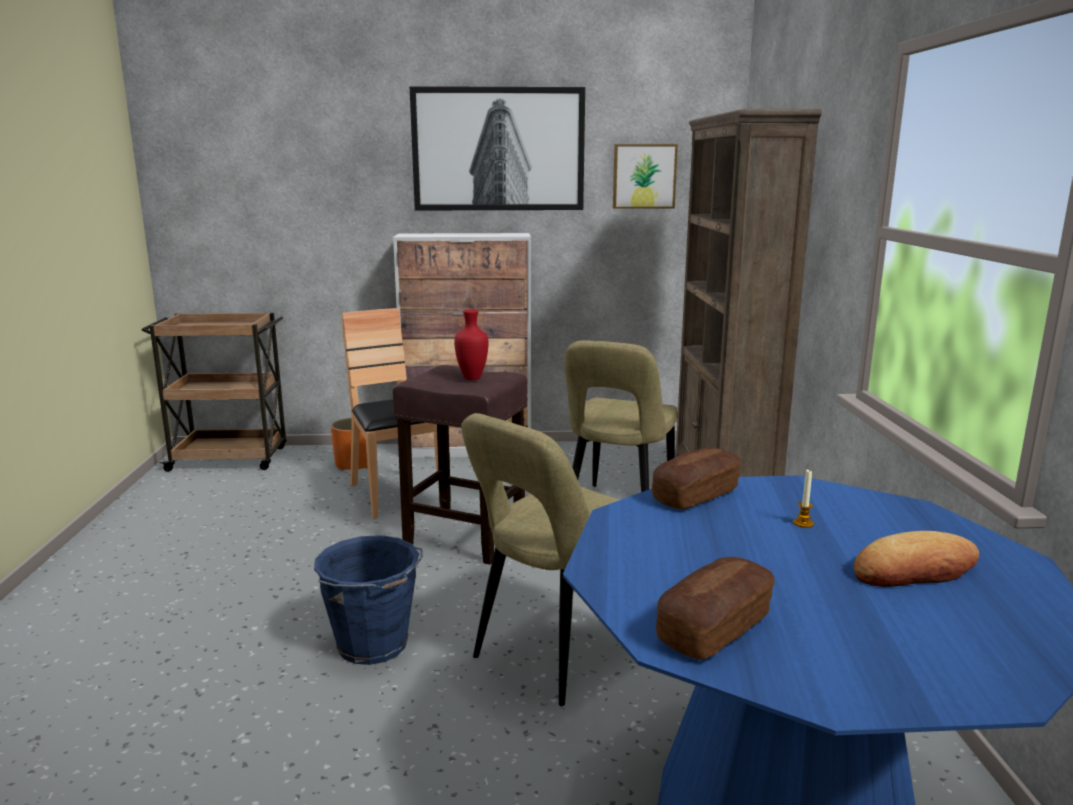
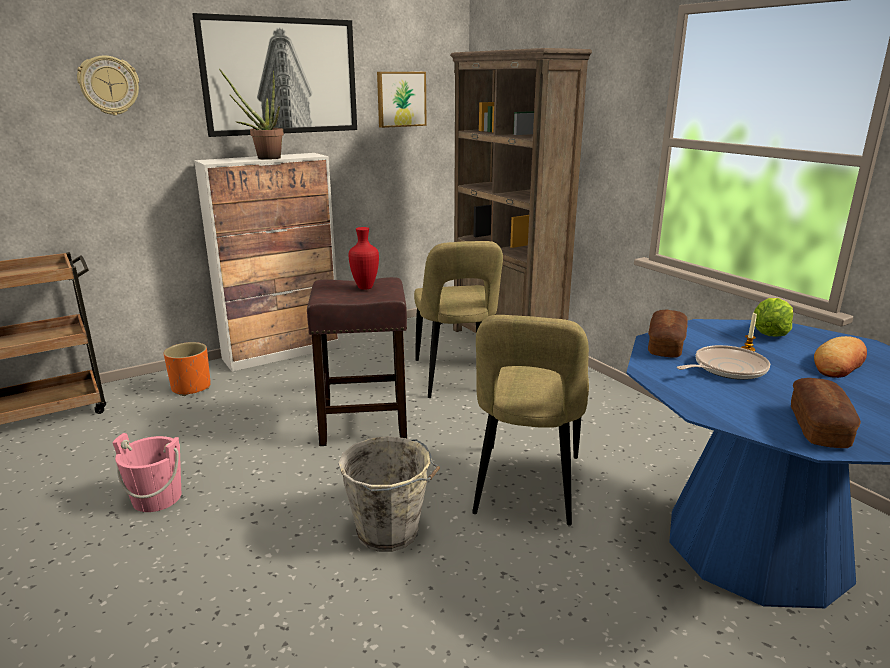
camera: 30 degrees left, 5 degrees up
blue bucket [314,535,423,665] -> grey bucket [338,436,440,552]
brown chair [342,308,439,519] -> none
none -> wall clock [77,55,139,115]
none -> pink bucket [112,433,181,512]
none -> potted plant [219,68,284,160]
none -> frying pan [677,345,770,380]
none -> lettuce [754,298,793,337]

